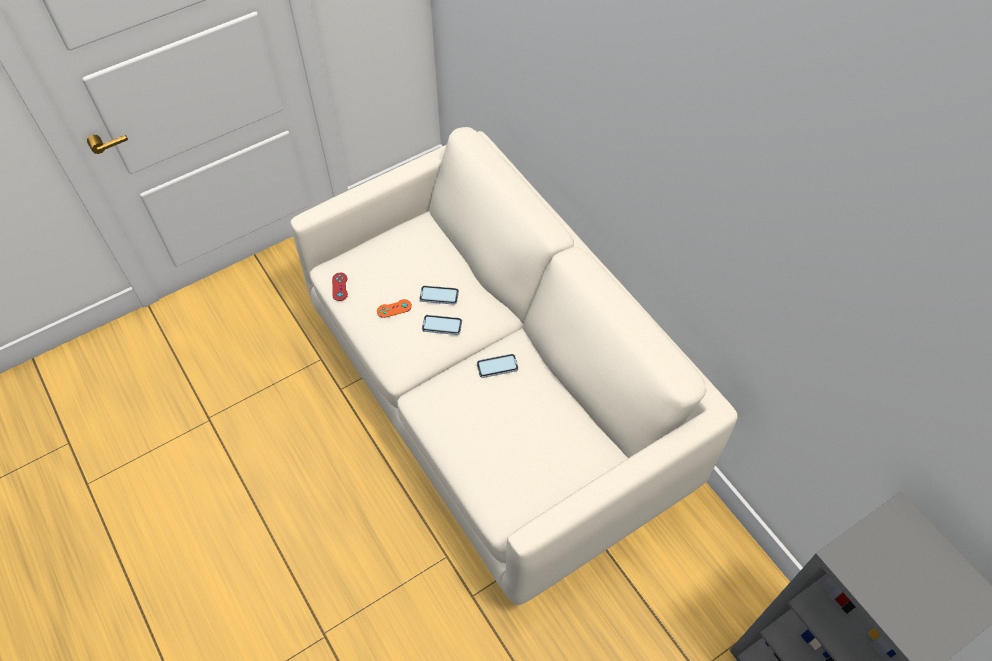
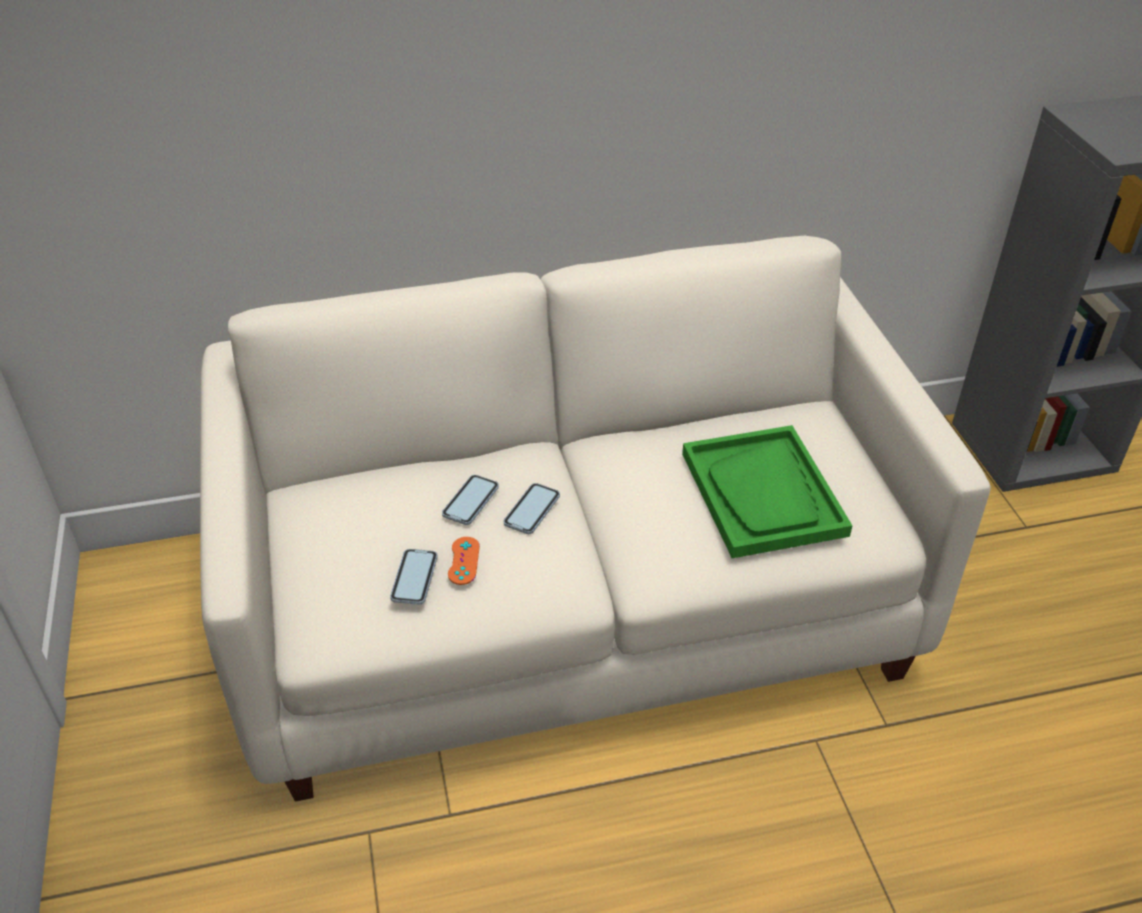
camera: 70 degrees left, 15 degrees down
red game controller [332,273,348,301] -> none
phone [477,354,518,378] -> phone moved to [390,549,438,605]
none -> green tray [682,425,852,558]

